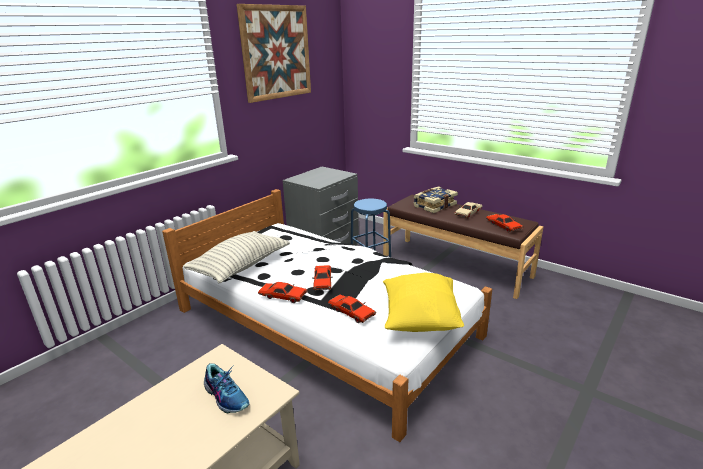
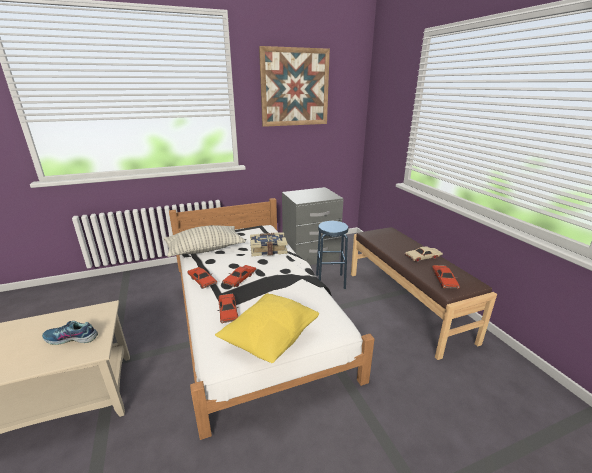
camera: 30 degrees right, 0 degrees up
shoe [204,363,250,413] -> shoe turned 105 degrees clockwise [42,321,98,345]
book [413,186,458,213] -> book moved to [250,232,287,256]

